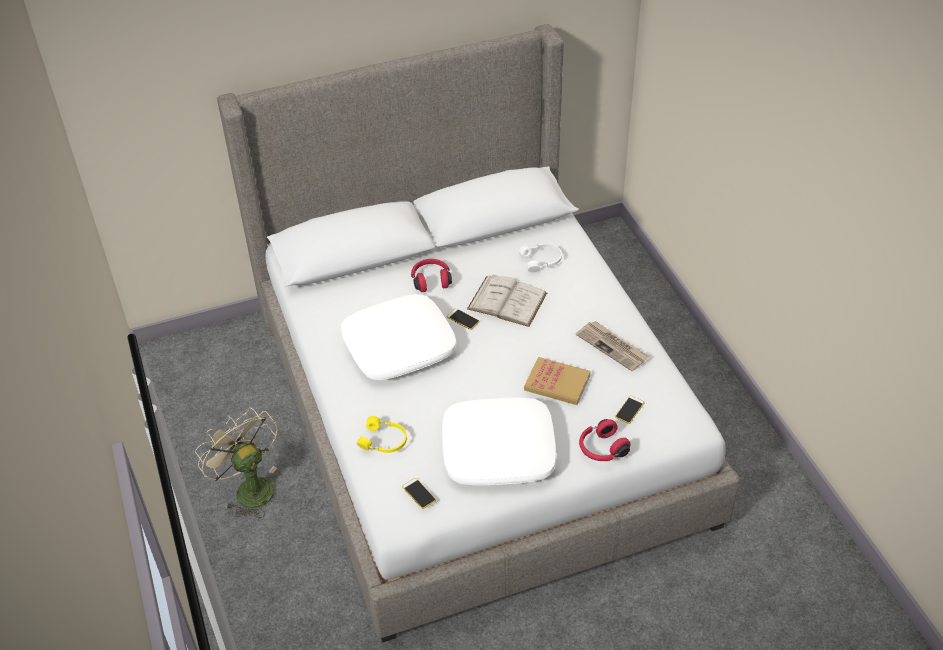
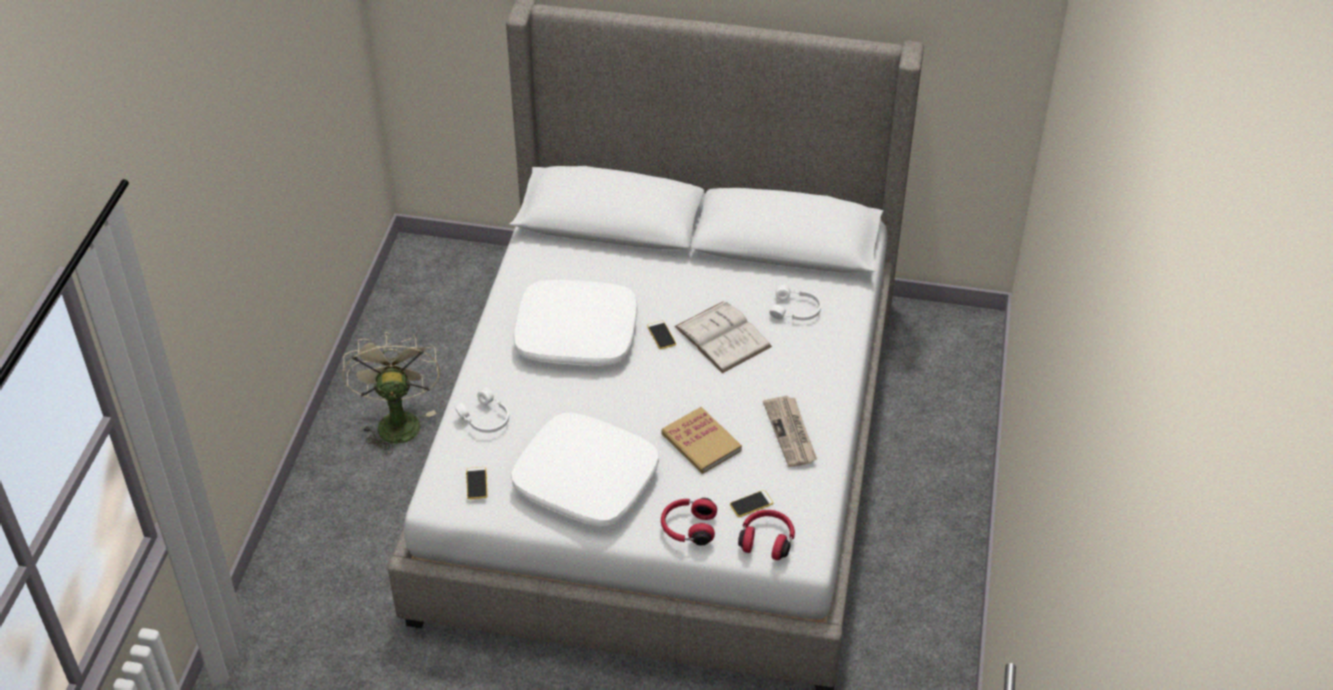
camera: 30 degrees right, 0 degrees up
yellow headphones [357,416,407,453] -> white headphones [455,388,509,433]
red headphones [411,259,452,292] -> red headphones moved to [738,510,795,560]

